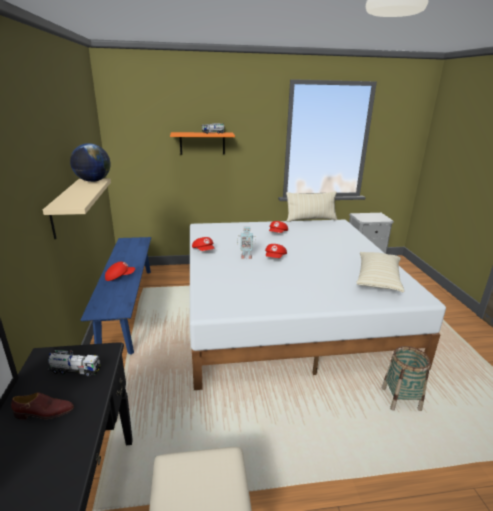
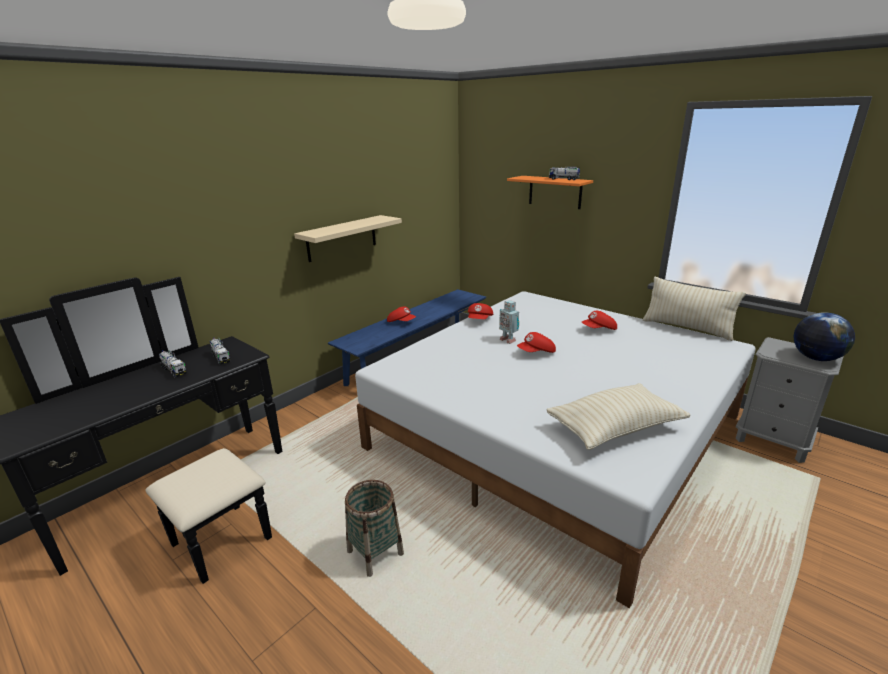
camera: 50 degrees right, 0 degrees up
brown shoe [11,393,74,420] -> toy truck [159,350,187,377]
globe [70,143,111,182] -> globe moved to [793,312,855,361]
basket [382,346,430,411] -> basket moved to [345,480,404,577]

